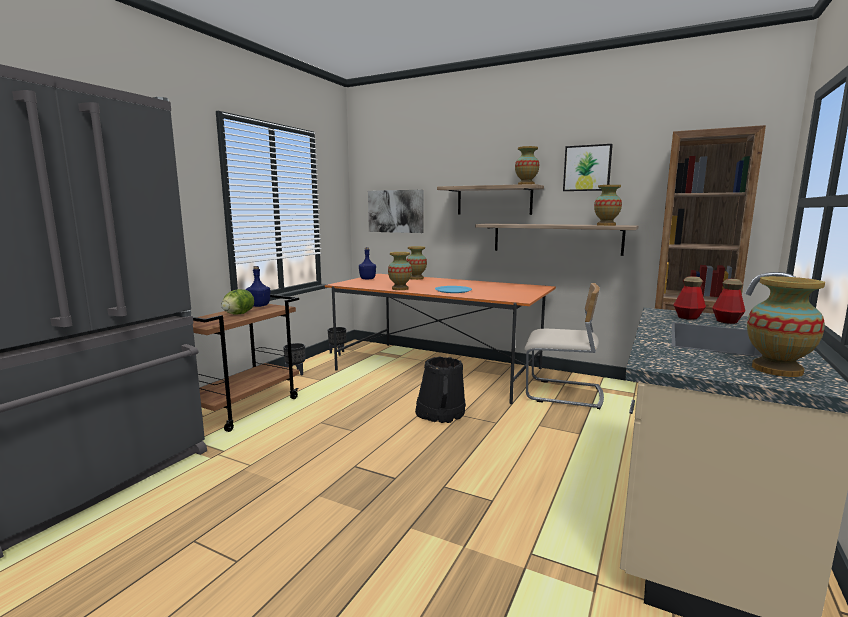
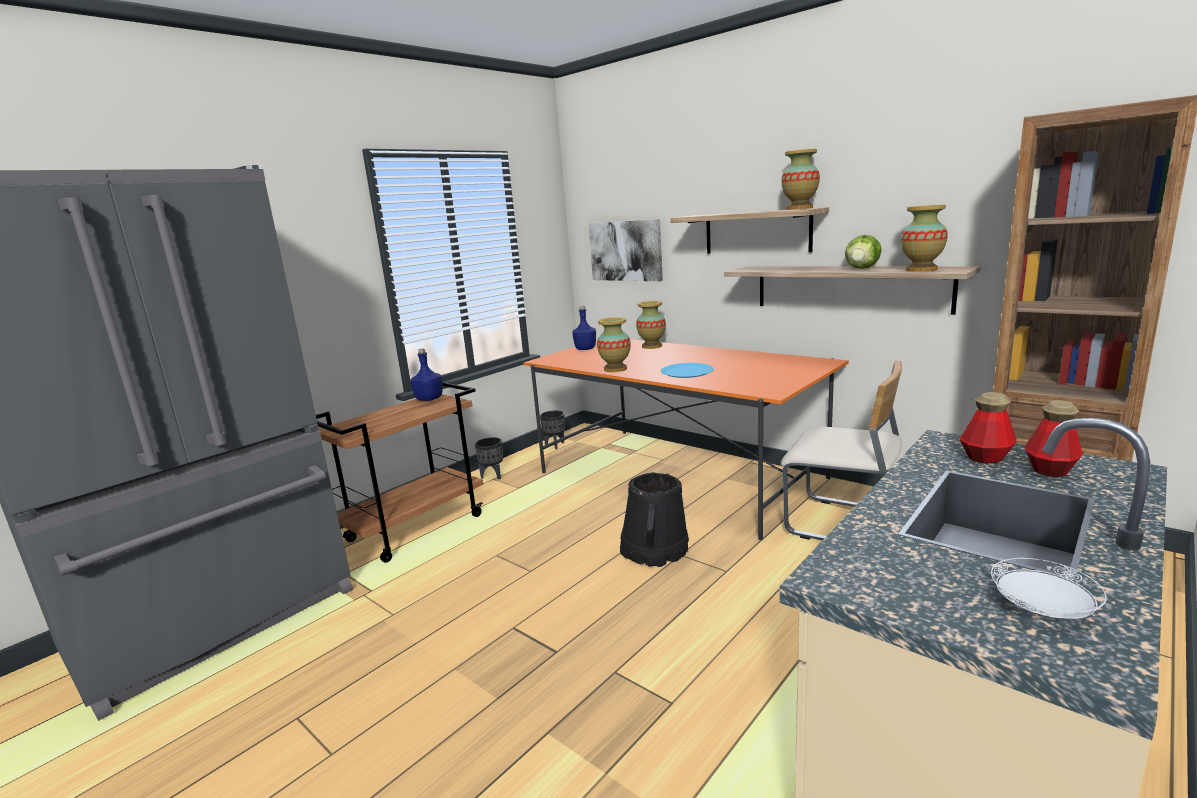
camera: 15 degrees right, 5 degrees up
lettuce [221,289,254,315] -> lettuce moved to [845,235,882,269]
picture [563,144,613,191] -> none
vase [747,276,825,377] -> white plate [991,558,1107,619]

